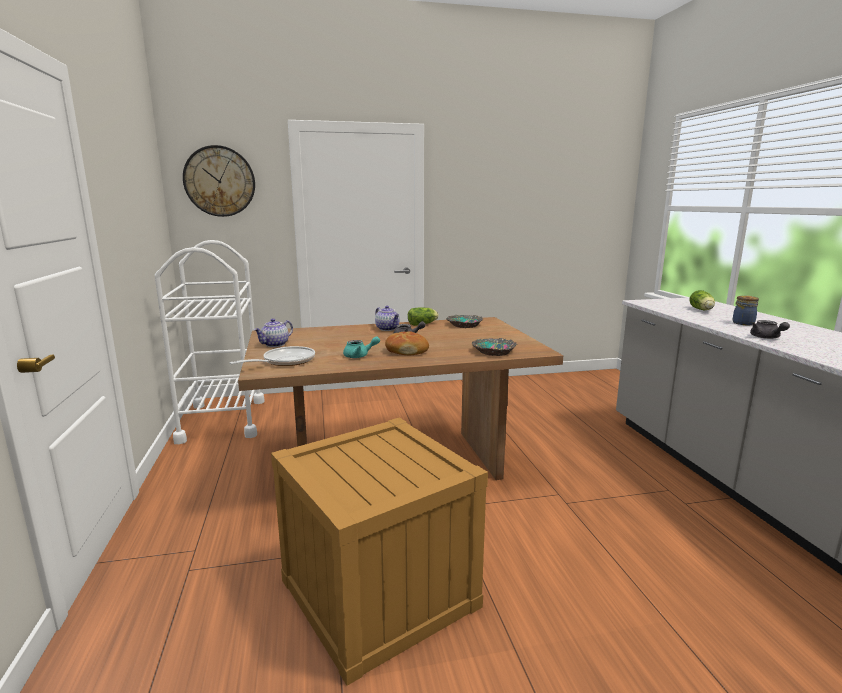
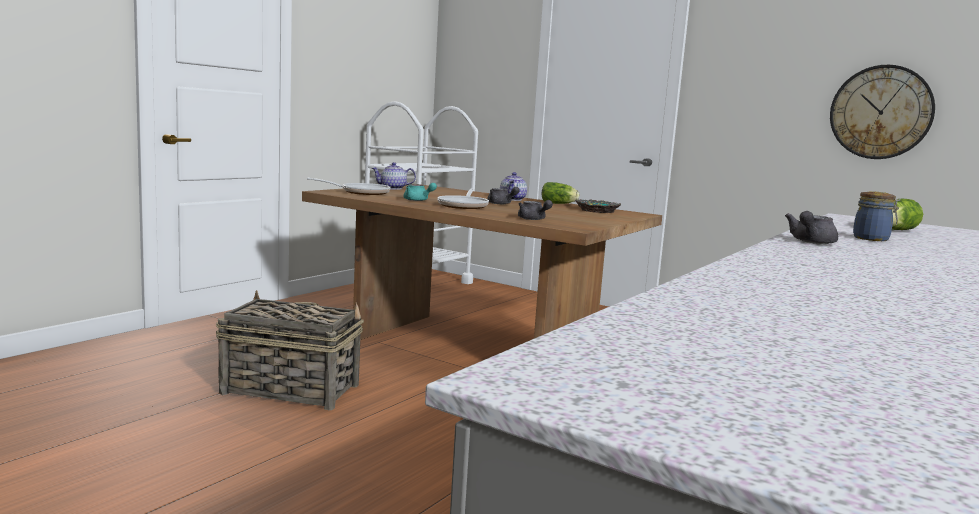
camera: 45 degrees right, 5 degrees down
wall clock [183,145,255,217] -> wall clock moved to [830,65,935,159]
crate [271,417,488,686] -> basket [216,290,364,410]
bread [385,331,429,355] -> frying pan [437,188,489,209]
bowl [472,338,517,356] -> grey teapot [518,200,553,220]

